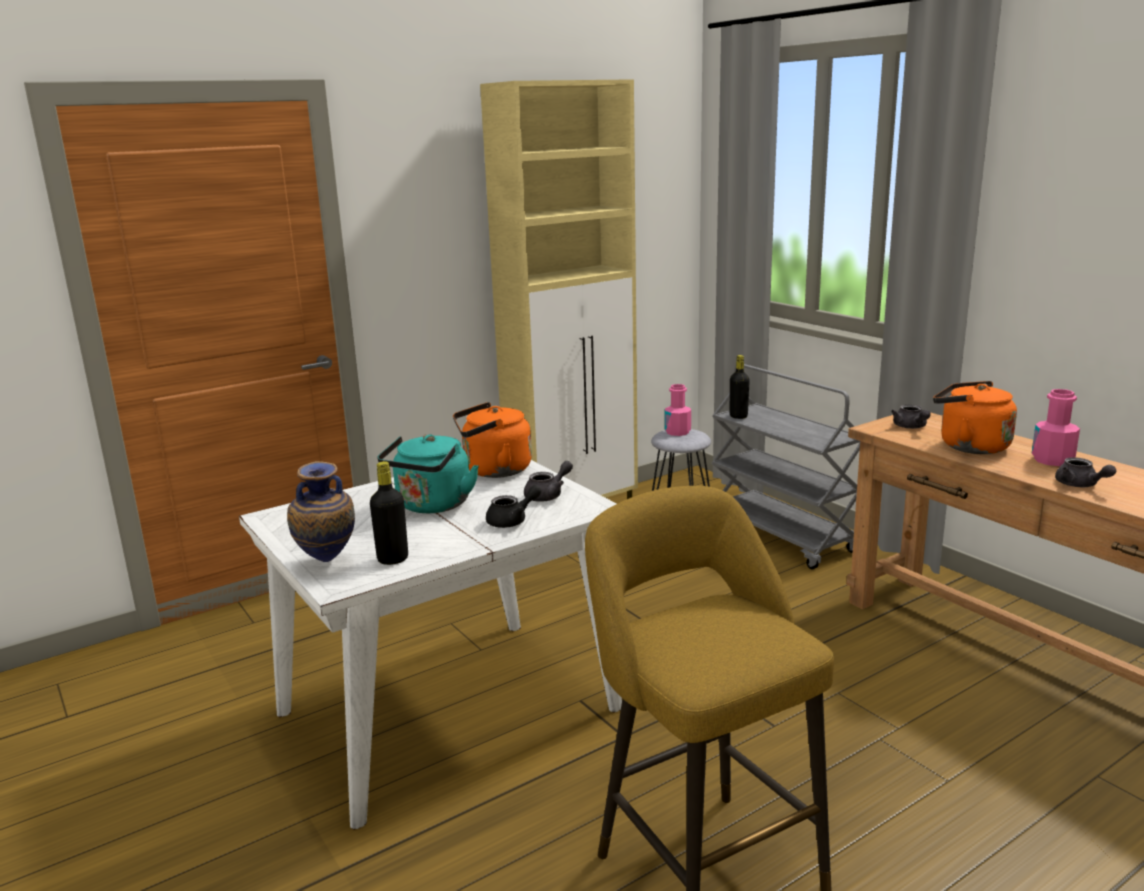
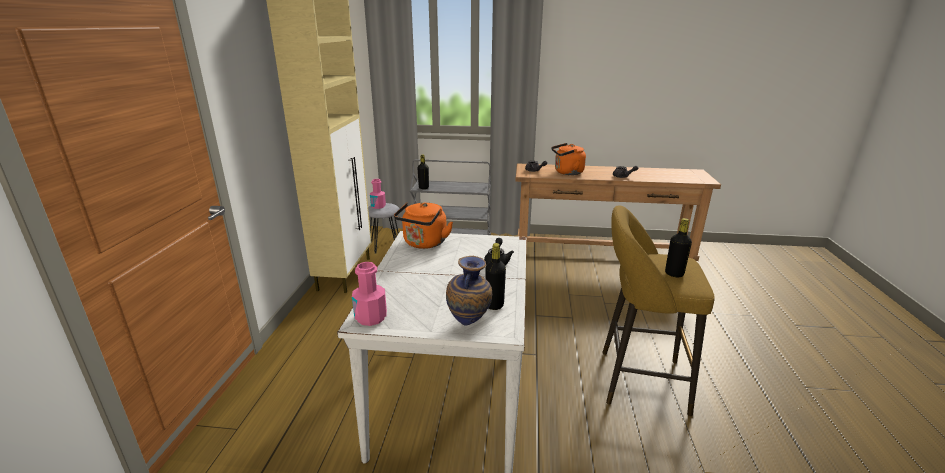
camera: 50 degrees left, 5 degrees up
turquoise kettle [377,434,479,513] -> none
grey teapot [524,461,573,502] -> none
pink bottle [1031,389,1080,466] -> pink bottle moved to [352,262,387,326]
none -> black bottle [665,218,692,277]

